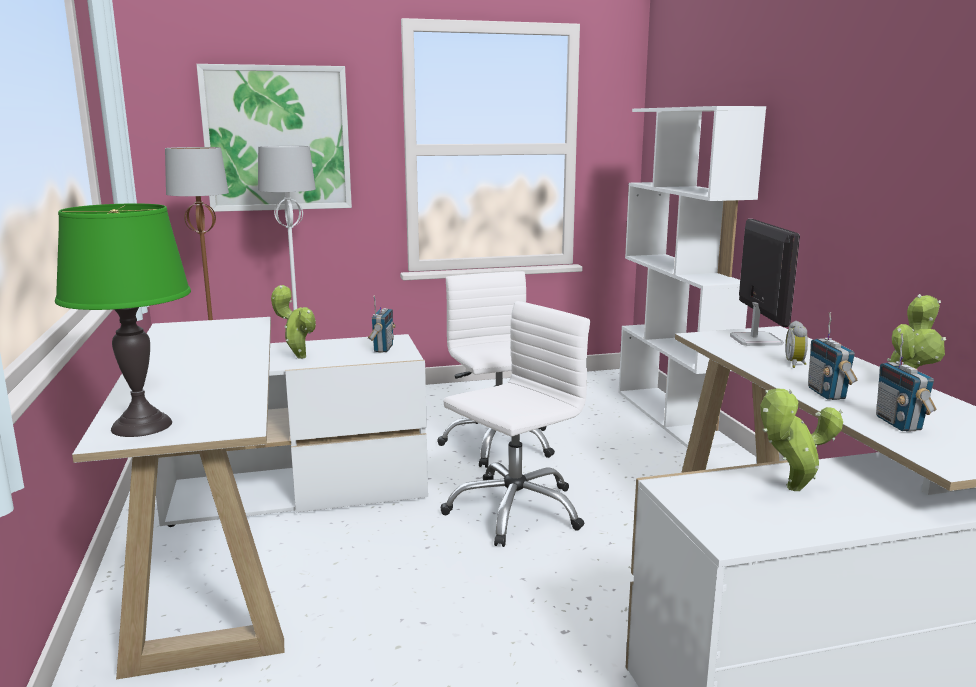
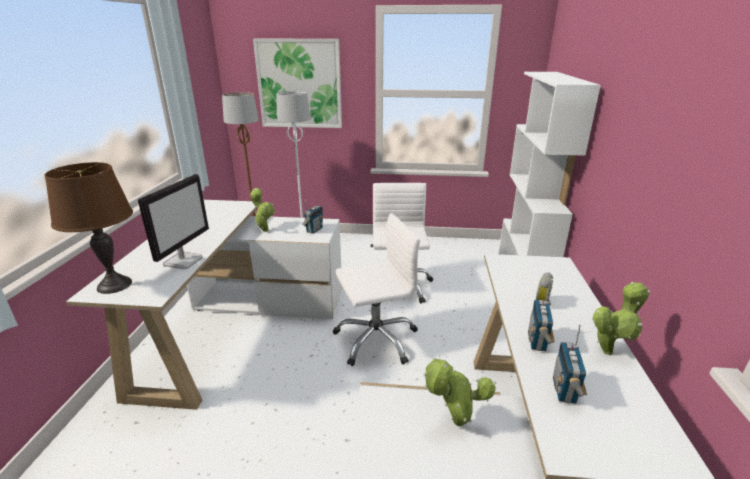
camera: 20 degrees right, 10 degrees up
green table lamp [55,203,191,437] -> brown table lamp [44,162,133,294]
monitor [730,219,800,346] -> monitor moved to [138,174,209,269]

